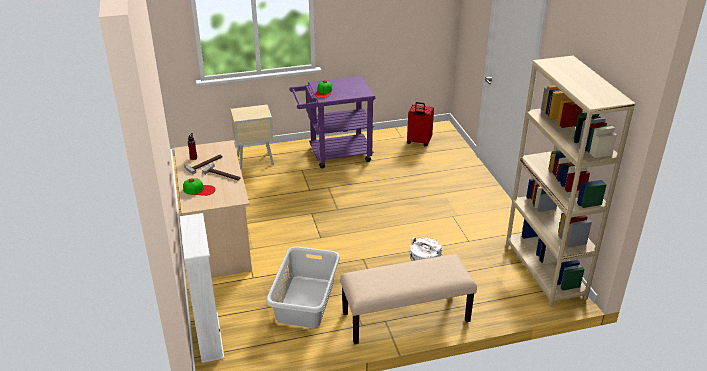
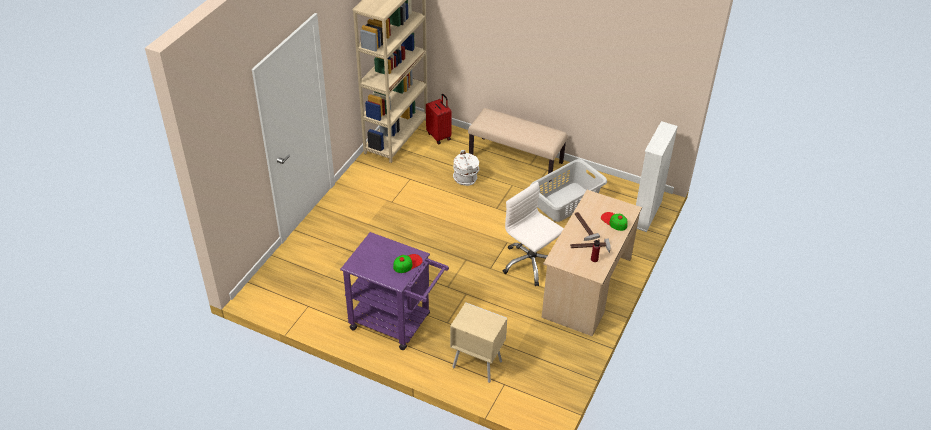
camera: 140 degrees left, 10 degrees up
red suitcase [407,102,434,146] -> red suitcase moved to [426,94,452,144]
none -> white office chair [503,182,564,286]

